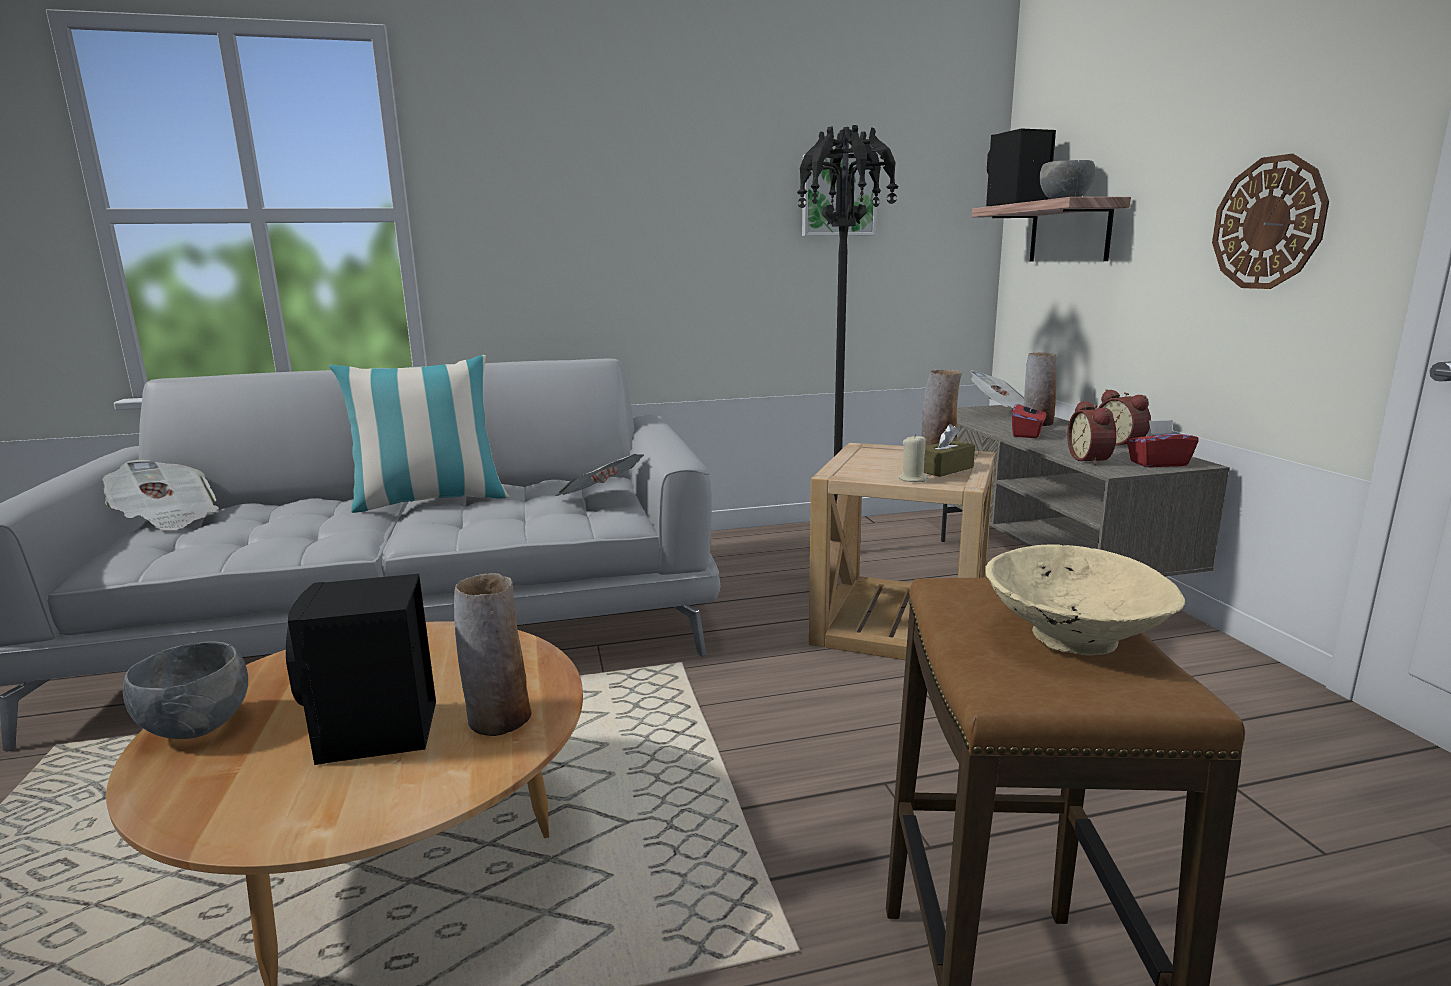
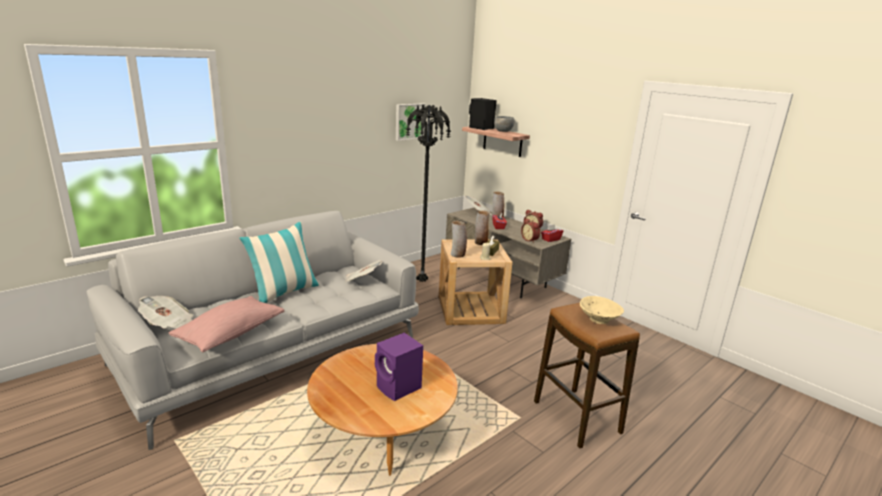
camera: 30 degrees left, 5 degrees up
grey bowl [123,641,248,739] -> none
black speaker [286,574,436,765] -> purple speaker [375,333,423,401]
vase [454,573,532,736] -> vase moved to [451,221,467,258]
wall clock [1212,154,1329,289] -> none
none -> pink pillow [169,296,284,352]

